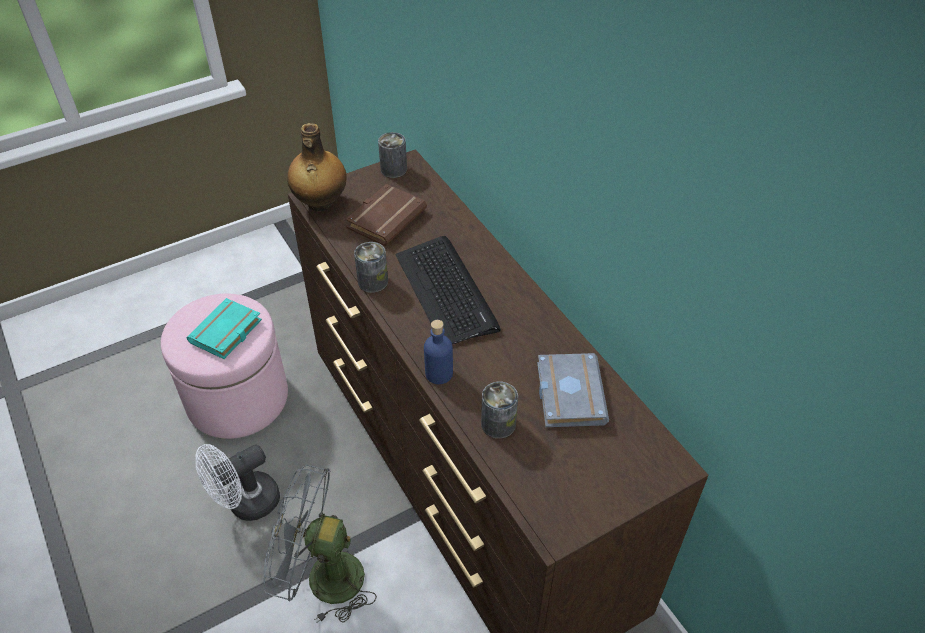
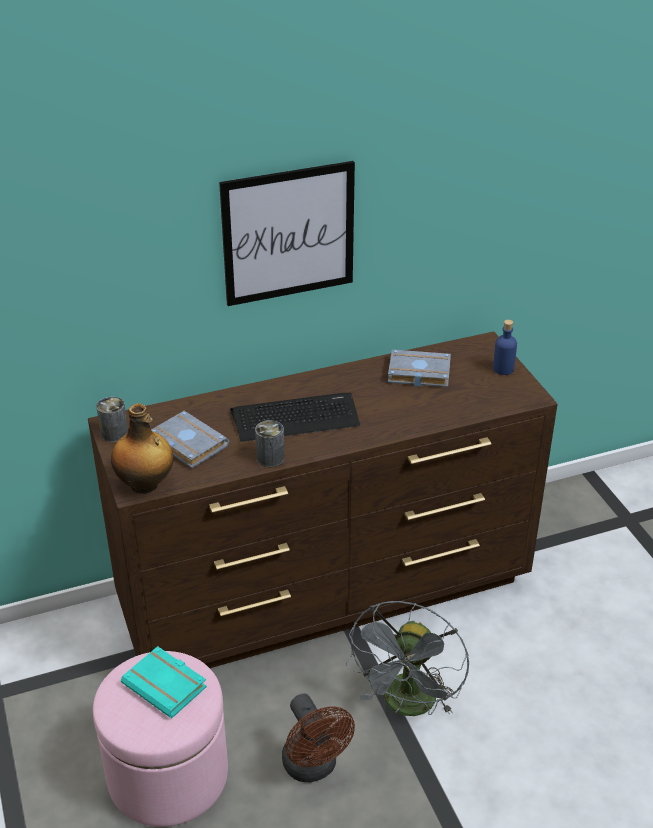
camera: 80 degrees left, 10 degrees down
white fan [196,444,280,521] -> brown fan [282,694,355,782]
brown book [346,184,427,246] -> grey book [151,411,229,468]
blue bottle [424,320,453,384] -> blue bottle moved to [493,320,517,375]
can [481,382,518,439] -> none
none -> picture [219,161,355,306]

